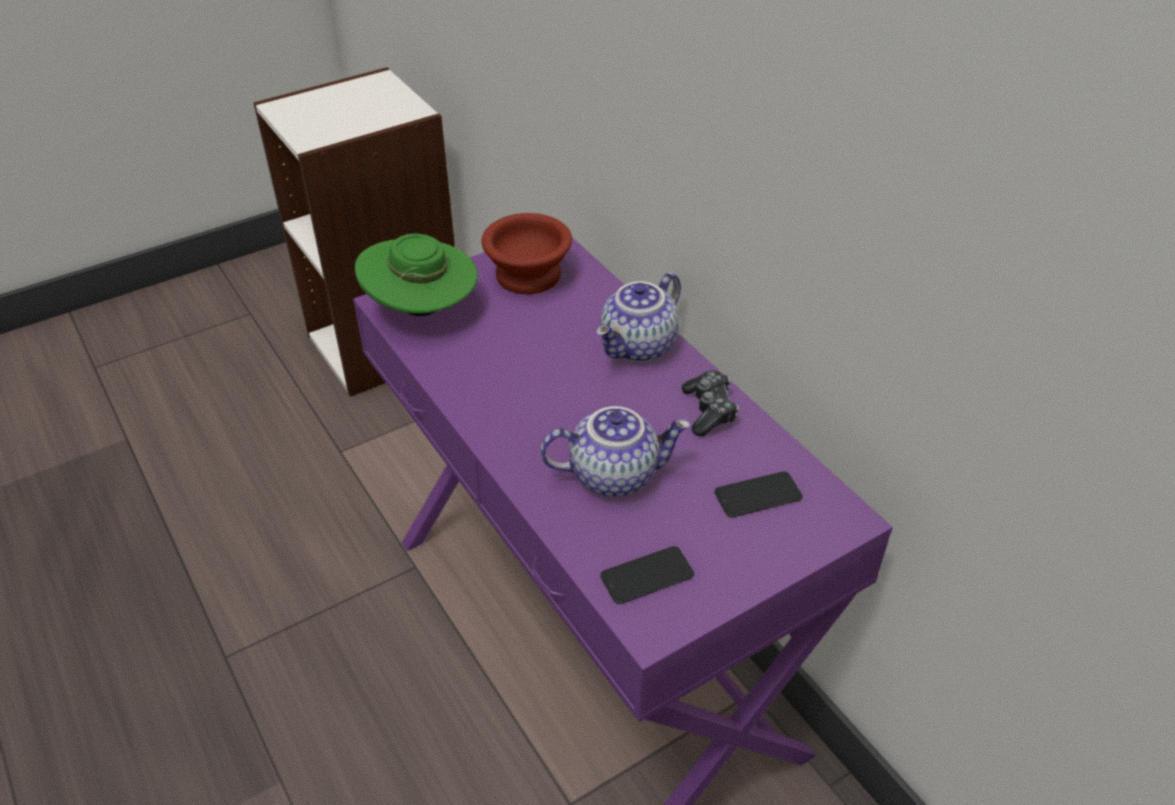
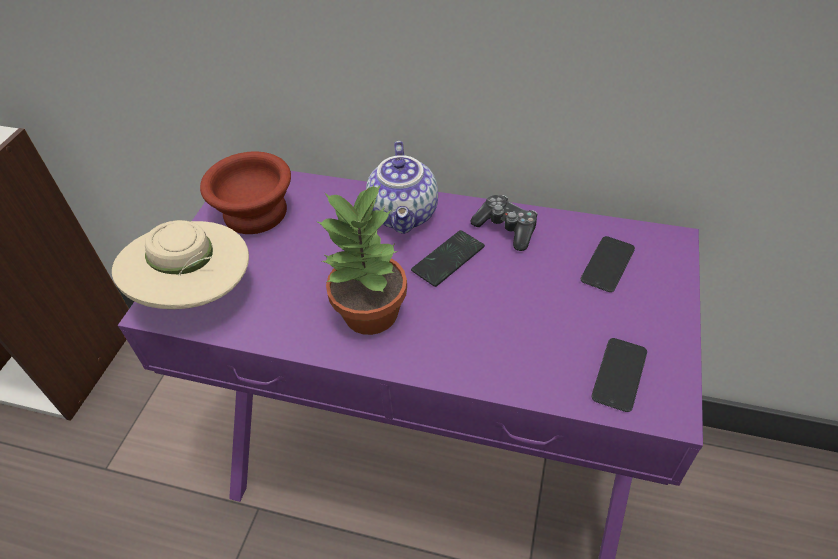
camera: 40 degrees left, 5 degrees up
green hat [355,234,478,316] -> beige hat [112,220,249,309]
teapot [540,406,691,497] -> none
none -> potted plant [316,184,407,335]
none -> phone [411,230,485,287]

